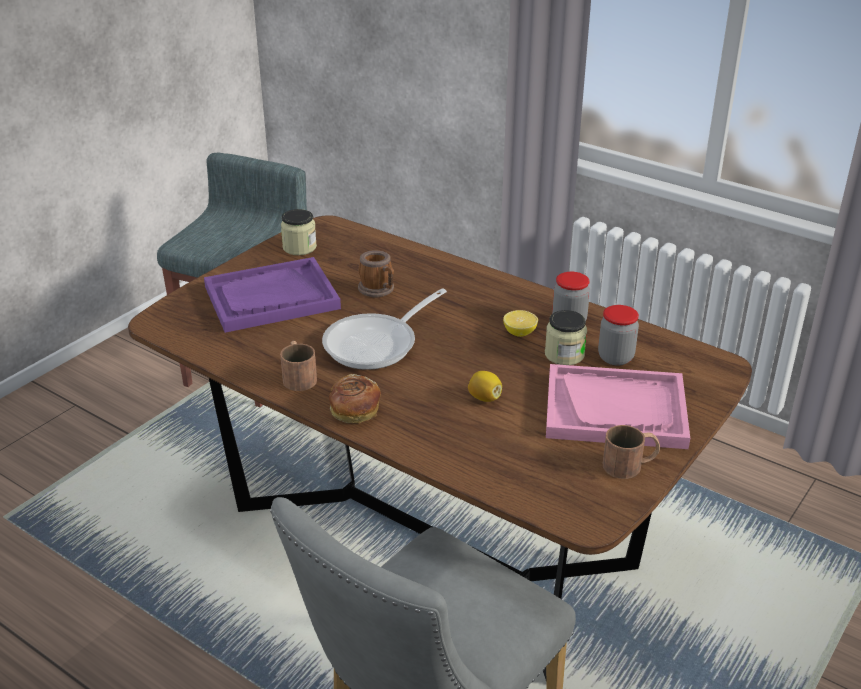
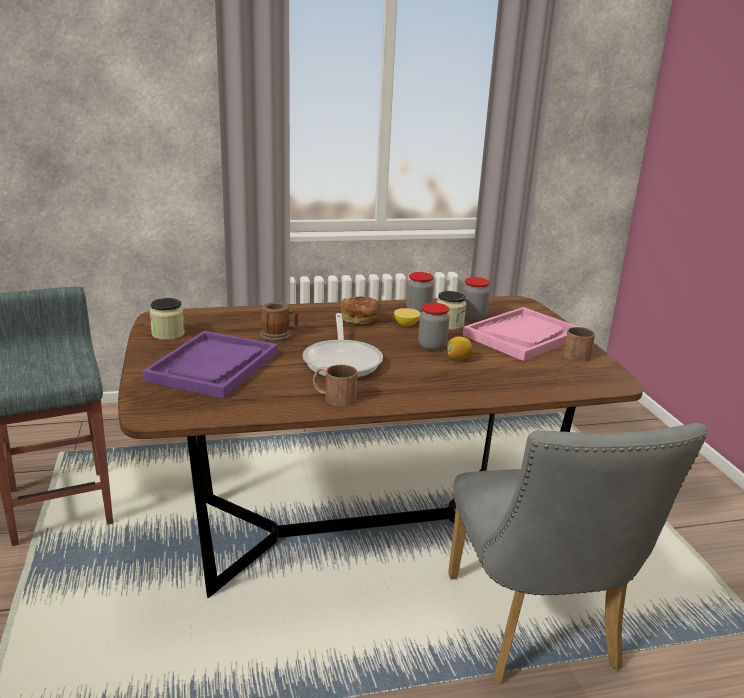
camera: 50 degrees left, 10 degrees down
bread [329,374,381,423] -> bread moved to [341,296,381,324]
none -> jar [418,303,450,351]

